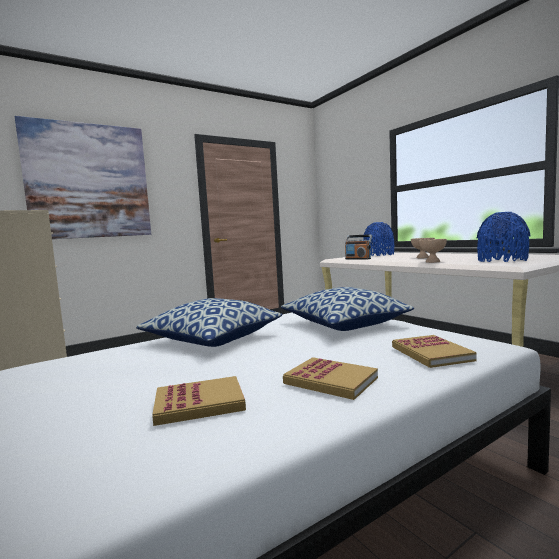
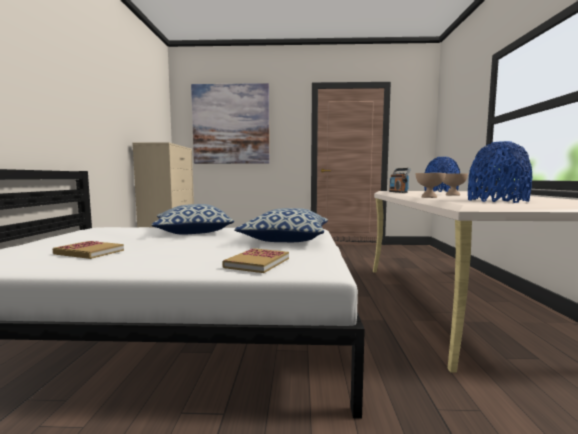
camera: 35 degrees right, 0 degrees up
book [283,357,378,400] -> none

